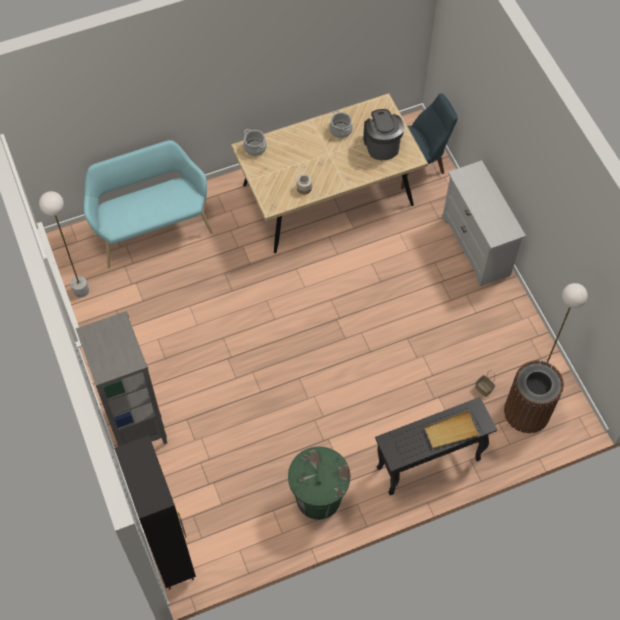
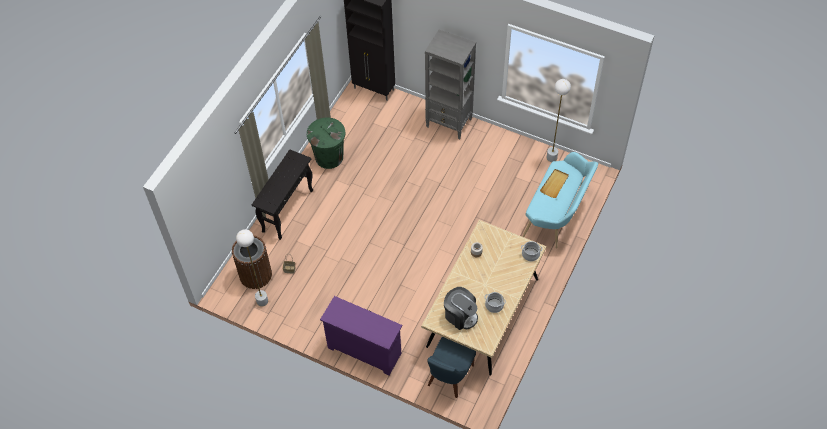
camera: 140 degrees right, 5 degrees down
beige tray [424,411,479,449] -> beige tray moved to [540,169,569,198]
white dresser [442,160,526,286] -> purple dresser [320,296,402,375]

